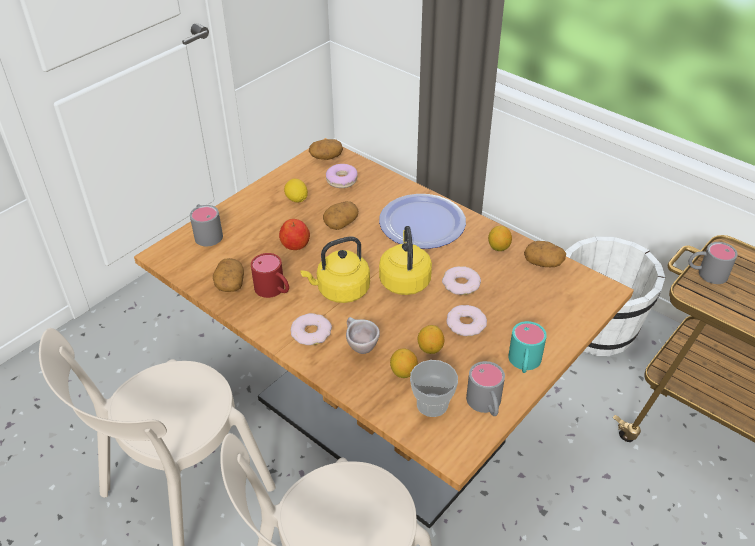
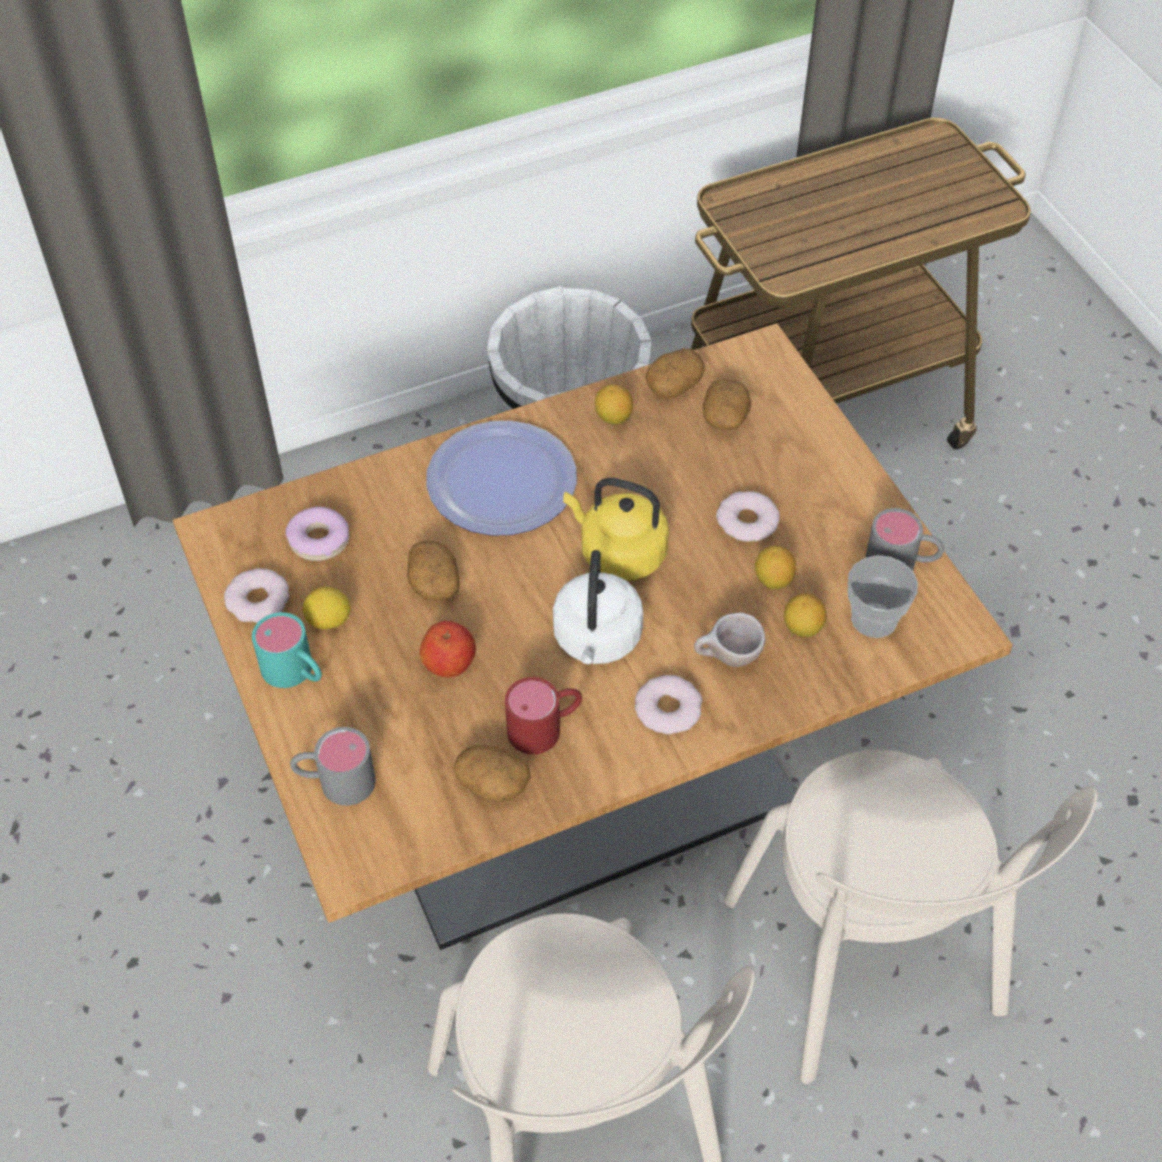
camera: 65 degrees left, 10 degrees up
yellow kettle [300,237,370,303] -> white kettle [553,550,643,664]
potato [309,139,343,160] -> potato moved to [703,379,751,430]
donut [442,266,481,295] -> donut moved to [224,568,289,623]
turquoise mug [508,321,547,373] -> turquoise mug moved to [252,612,322,688]
grey mug [688,242,738,284] -> none

